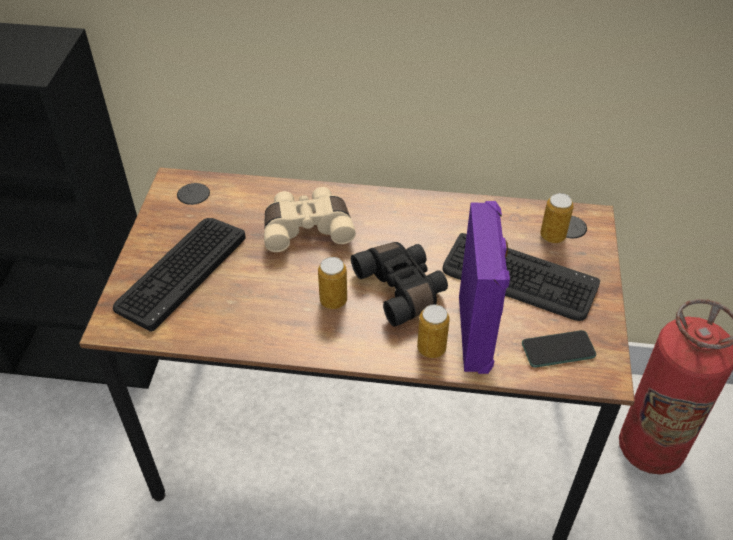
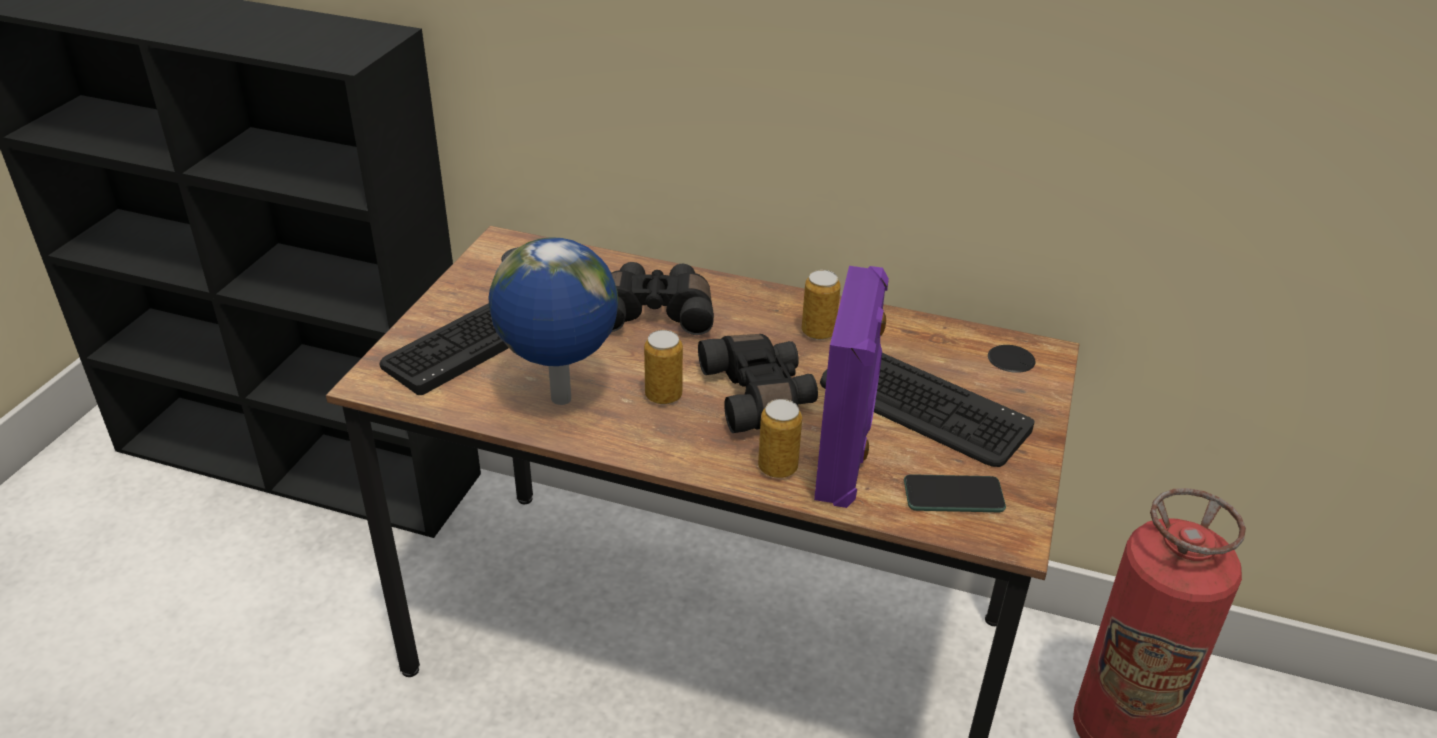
camera: 10 degrees right, 10 degrees down
beige binoculars [264,187,356,252] -> black binoculars [611,262,714,335]
can [540,193,574,243] -> can moved to [802,270,841,340]
none -> globe [489,237,619,405]

